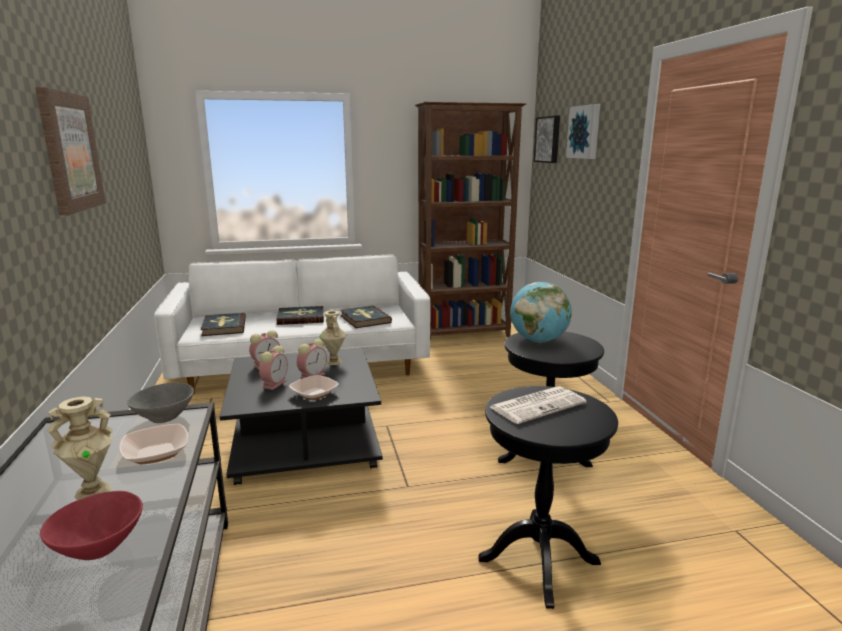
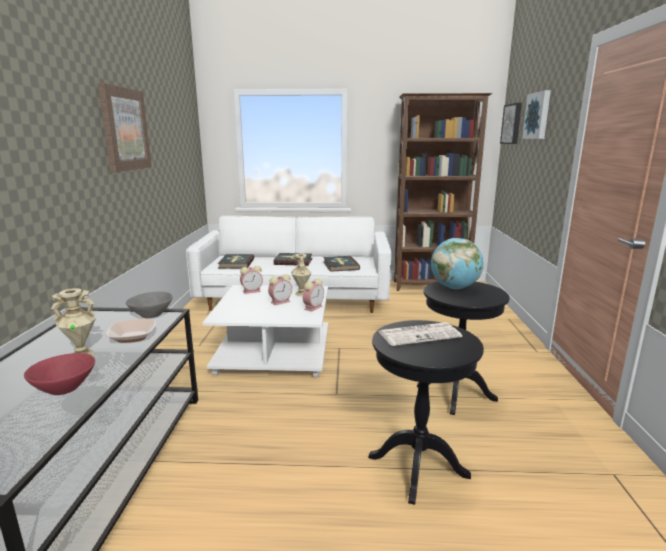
camera: 15 degrees right, 0 degrees up
black coffee table [220,348,383,485] -> white coffee table [203,285,328,377]
alarm clock [259,346,288,390] -> alarm clock moved to [302,278,324,312]
bowl [289,375,339,400] -> none

